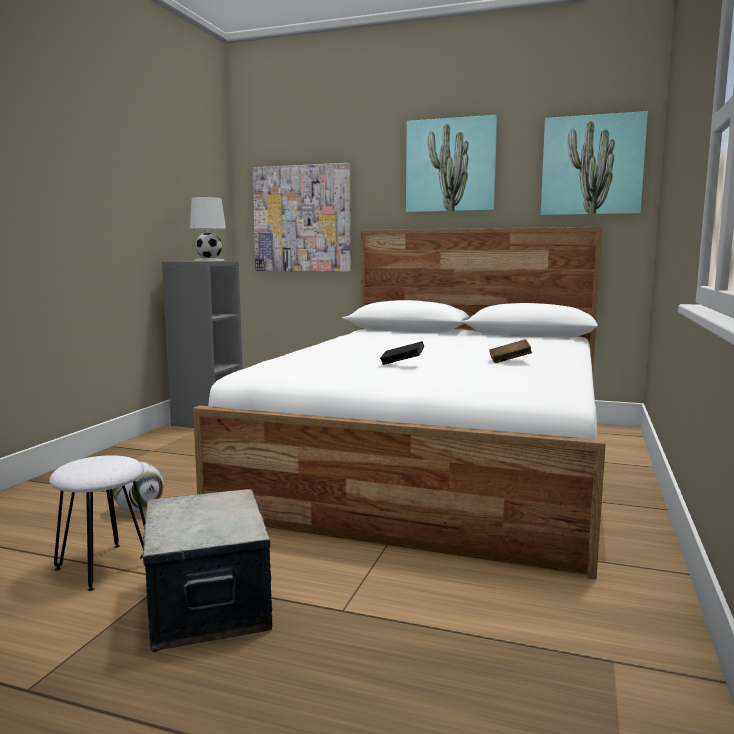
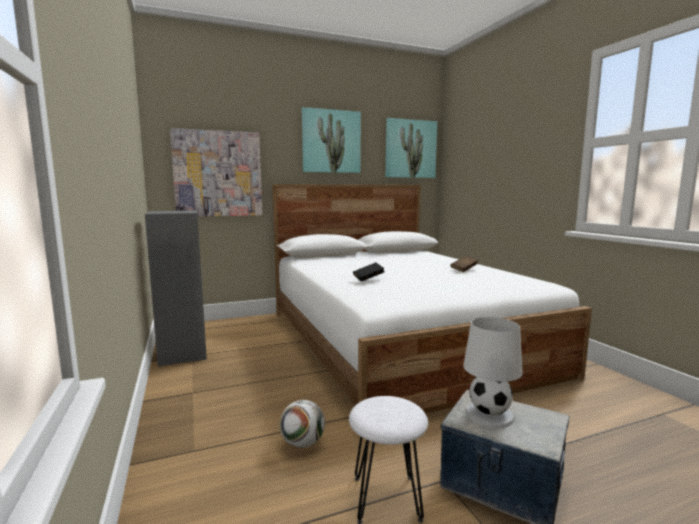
camera: 40 degrees left, 0 degrees up
white table lamp [190,197,226,261] -> white table lamp moved to [463,317,522,428]
black book [380,341,424,365] -> black book moved to [353,262,384,282]

